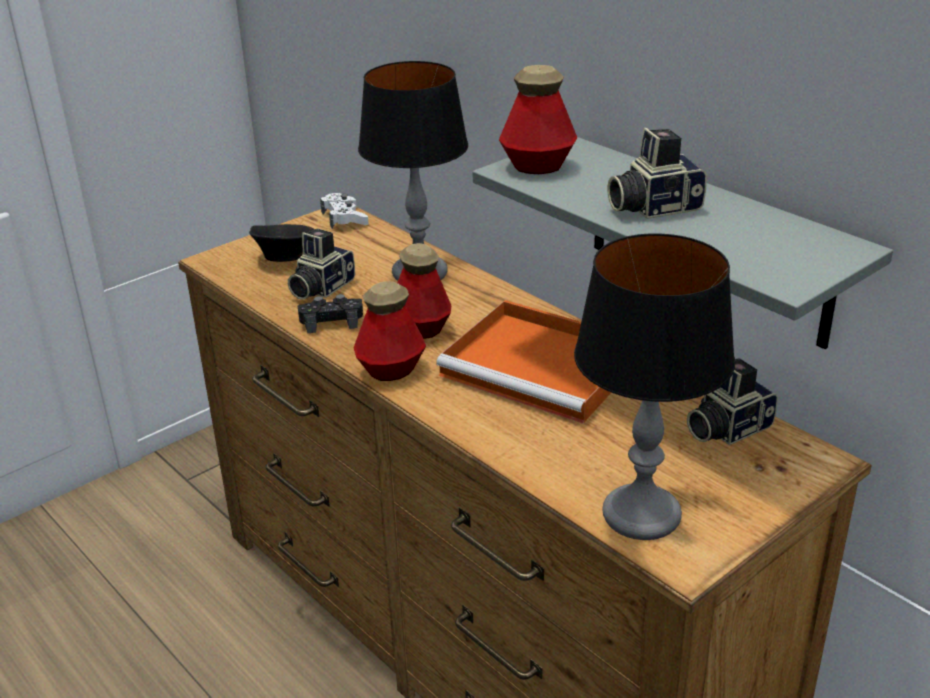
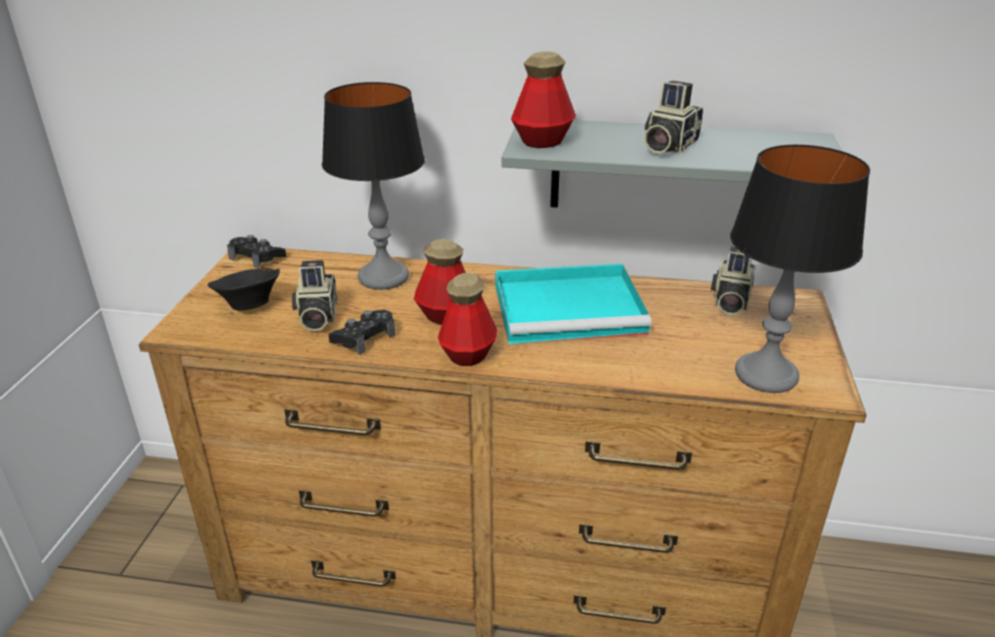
camera: 40 degrees left, 0 degrees up
white game controller [320,193,369,228] -> black game controller [227,235,286,269]
orange tray [436,300,611,424] -> turquoise tray [495,264,651,344]

